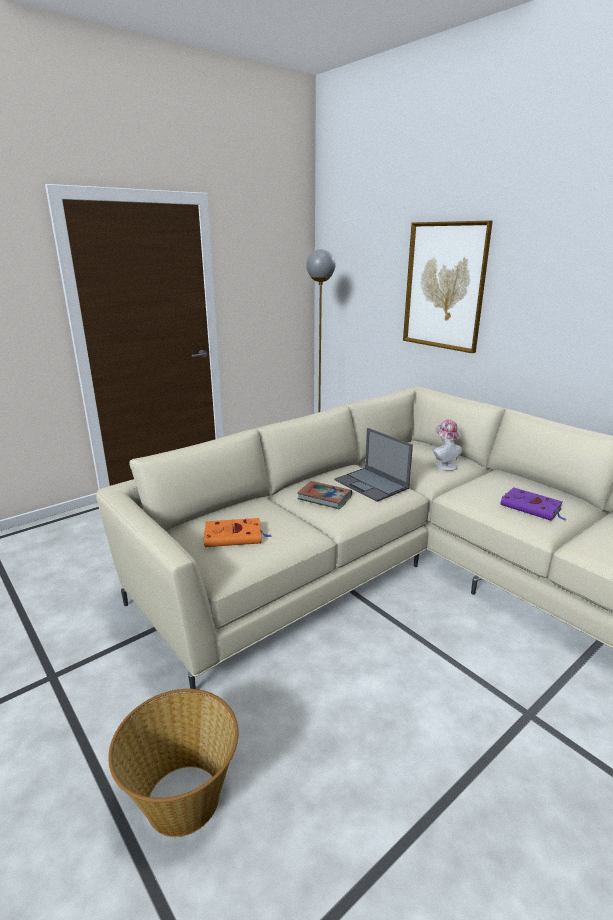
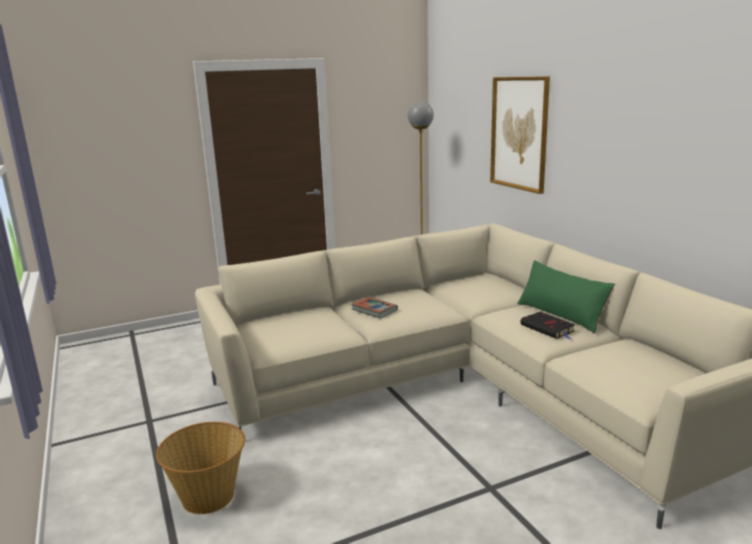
camera: 15 degrees right, 5 degrees down
orange book [203,518,272,547] -> none
laptop [334,428,413,502] -> none
hat [433,419,462,471] -> none
purple book [500,487,566,521] -> black book [520,312,575,340]
none -> green pillow [517,260,615,333]

